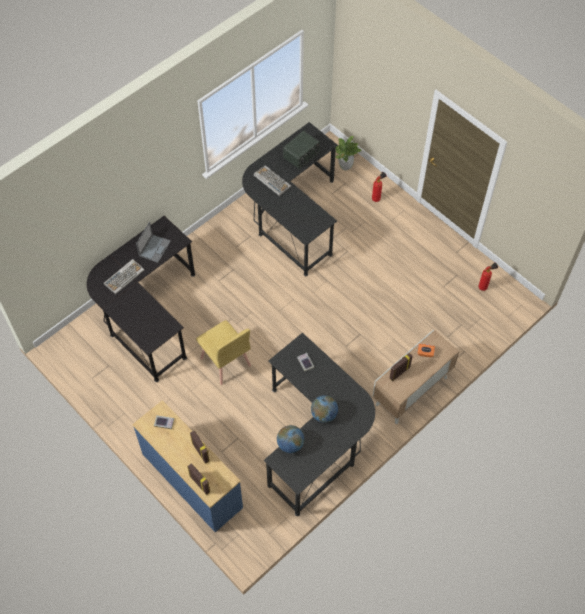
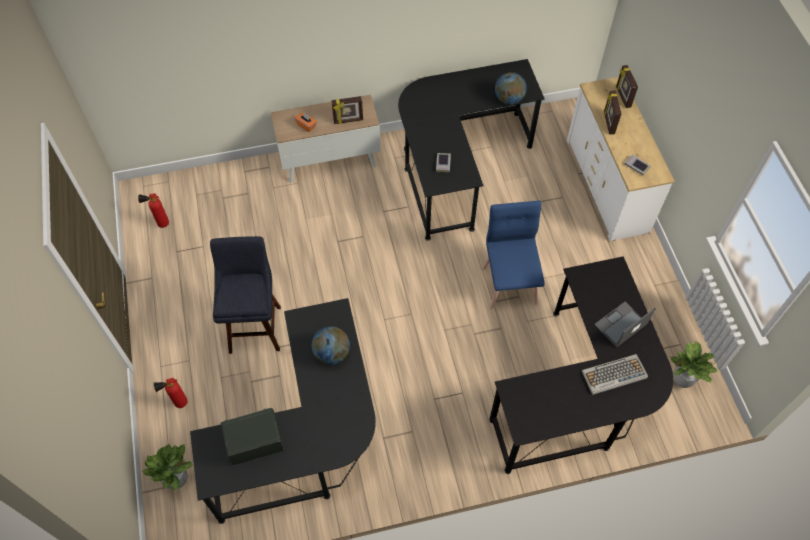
camera: 150 degrees left, 0 degrees up
blue dresser [132,400,243,532] -> white dresser [567,77,674,241]
laptop [136,222,171,263] -> laptop moved to [594,302,656,347]
yellow chair [196,320,251,385] -> blue chair [483,200,544,309]
keyboard [254,165,291,196] -> none
globe [311,395,338,423] -> globe moved to [312,326,350,365]
none -> blue stool [210,236,281,354]
none -> potted plant [670,342,717,388]

